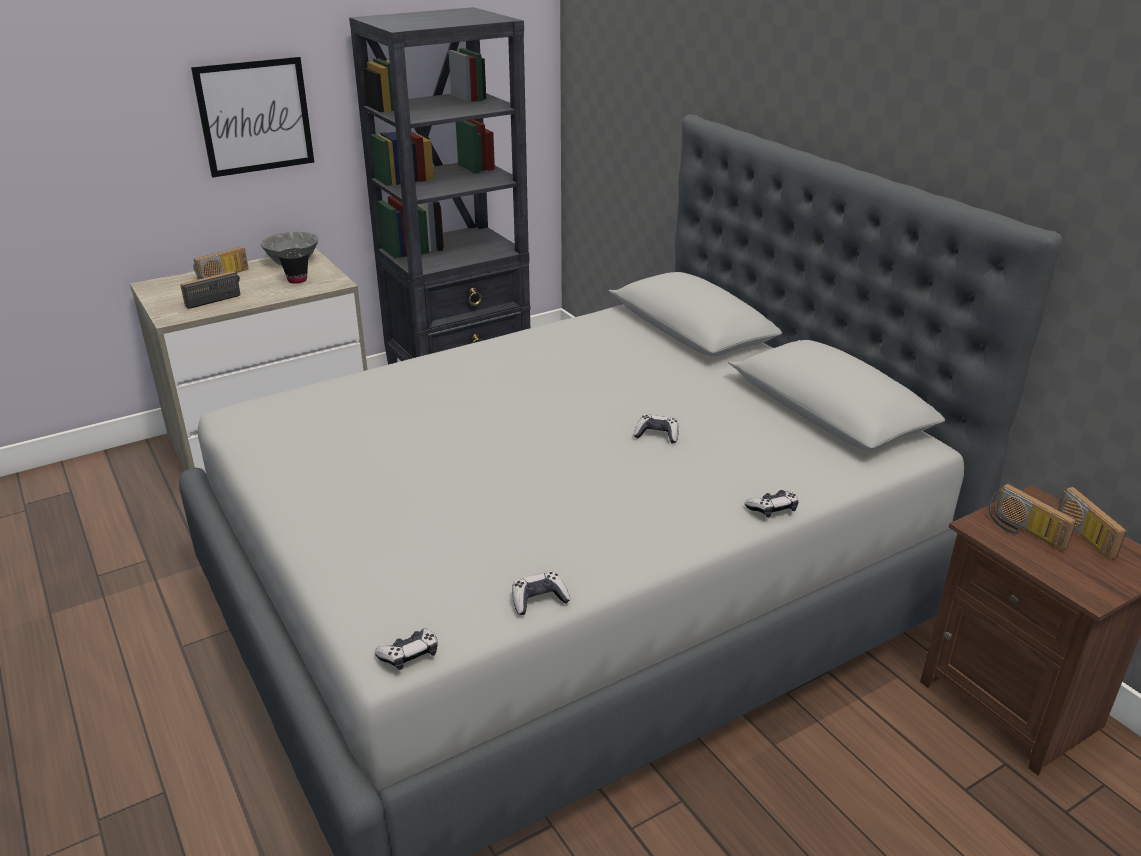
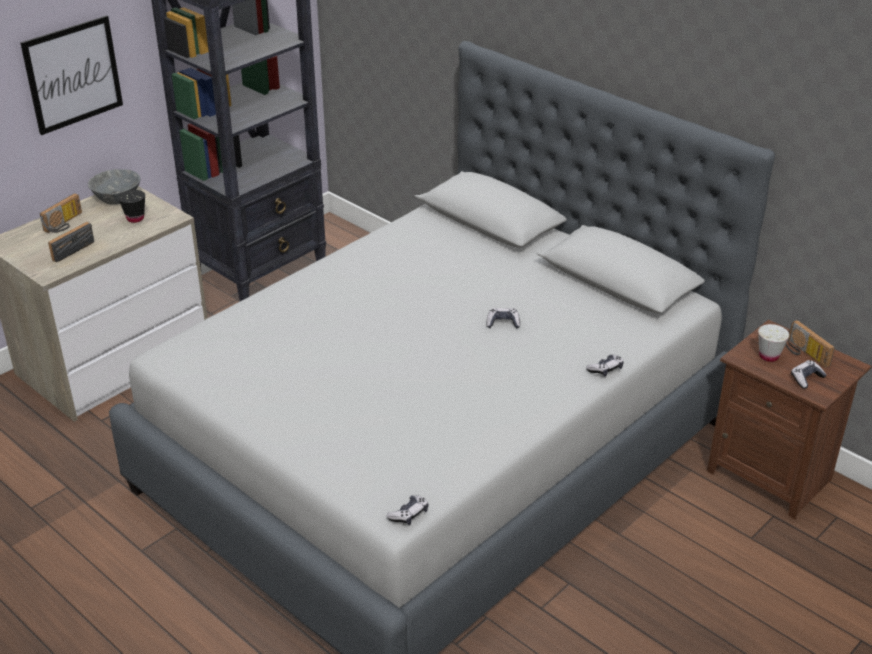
camera: 15 degrees left, 5 degrees up
game controller [512,571,571,615] -> game controller moved to [791,360,826,389]
radio [989,484,1076,551] -> white cup [758,324,789,362]

